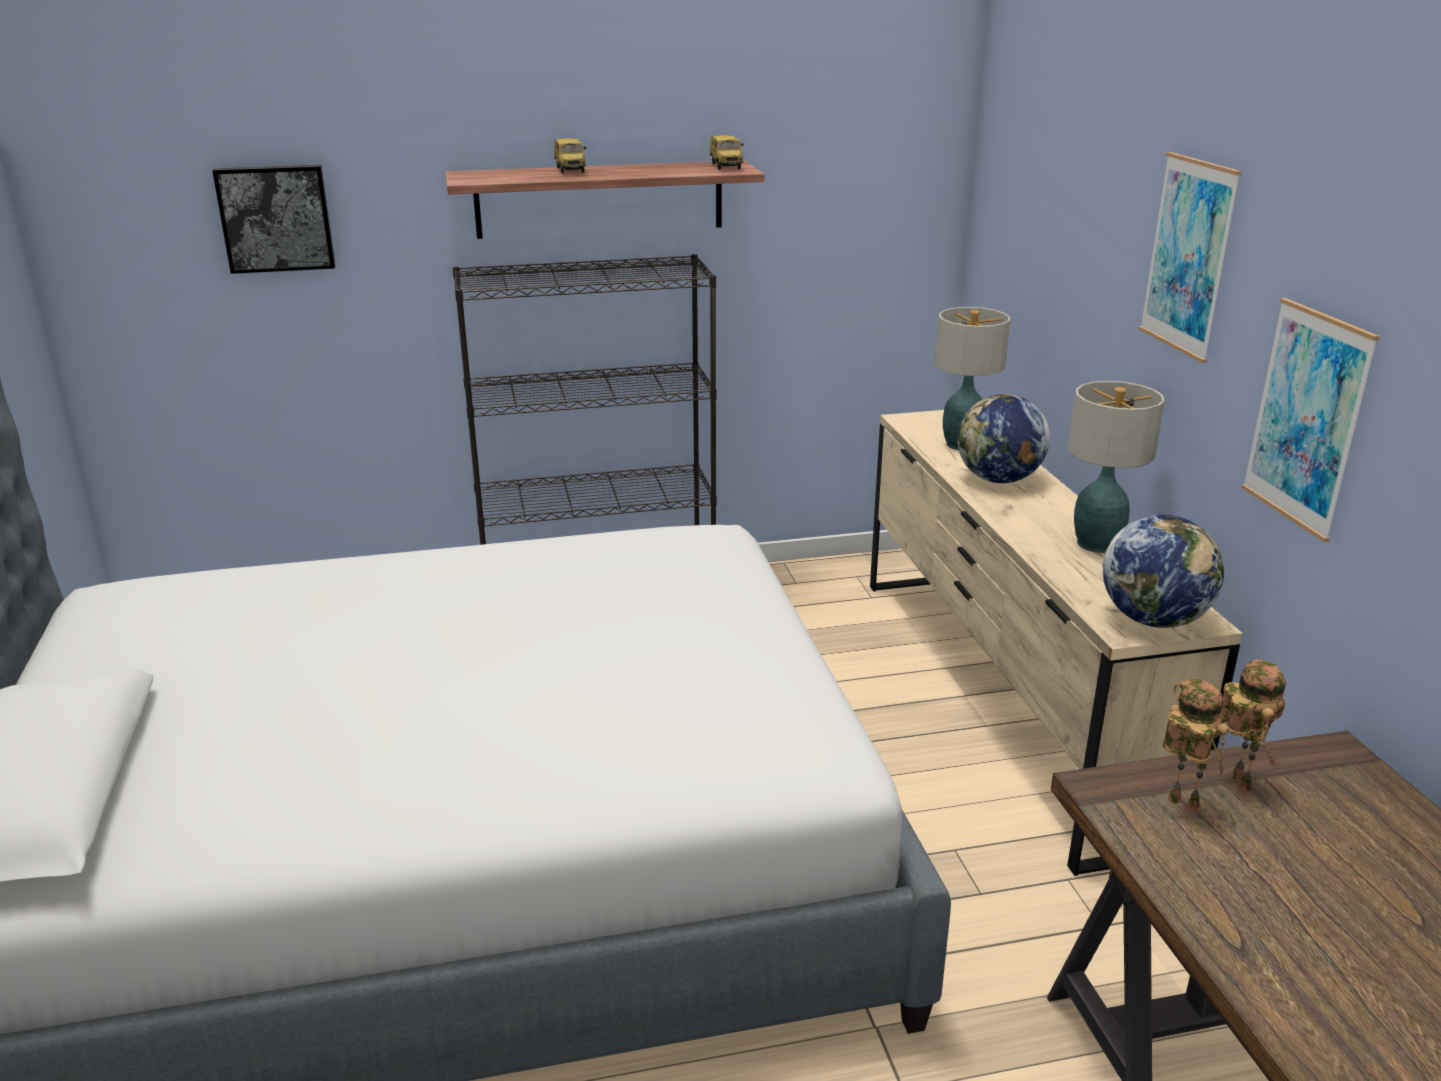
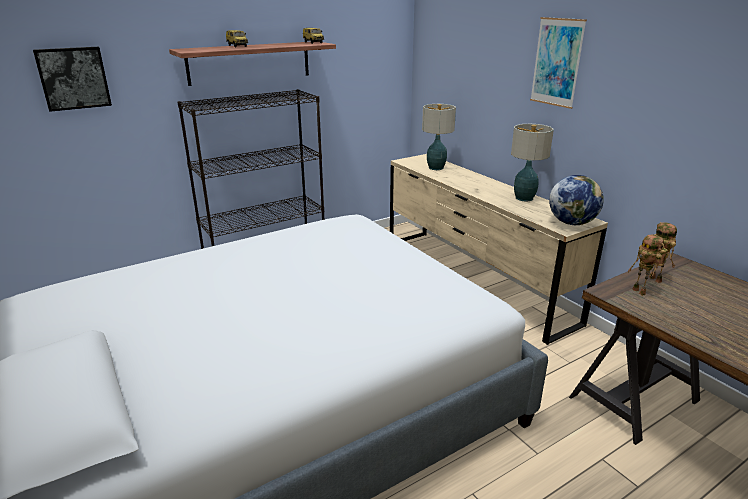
camera: 20 degrees left, 0 degrees up
globe [957,394,1050,483] -> none
toy robot [1163,679,1228,813] -> toy robot turned 135 degrees counterclockwise [628,235,668,296]
picture [1241,298,1380,542] -> none

